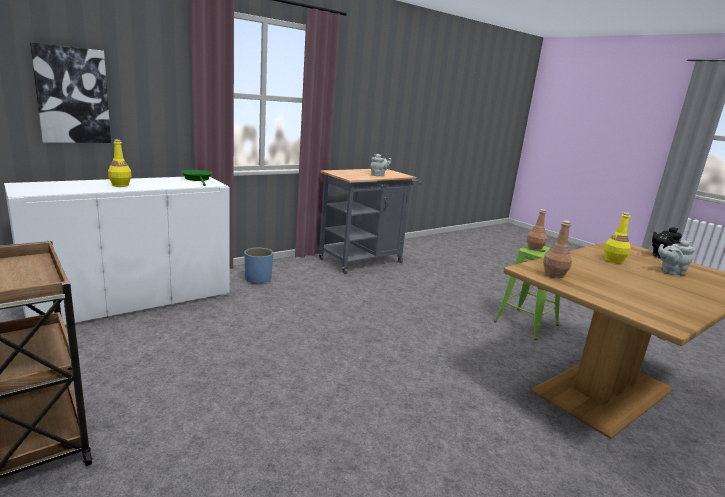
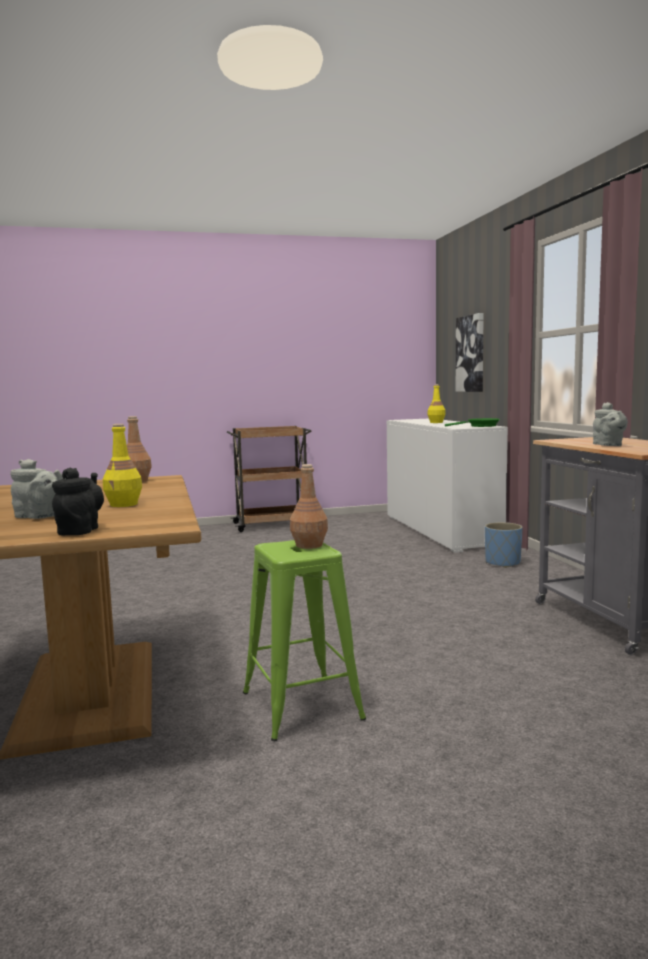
camera: 115 degrees right, 10 degrees down
grey teapot [658,240,695,276] -> grey teapot turned 90 degrees clockwise [10,459,63,519]

